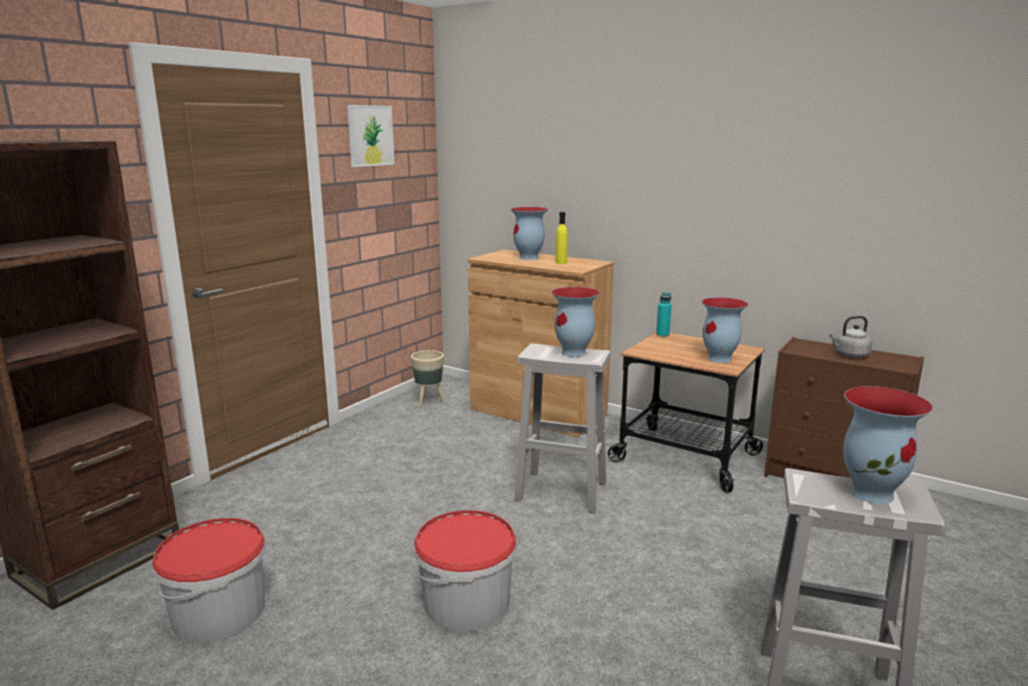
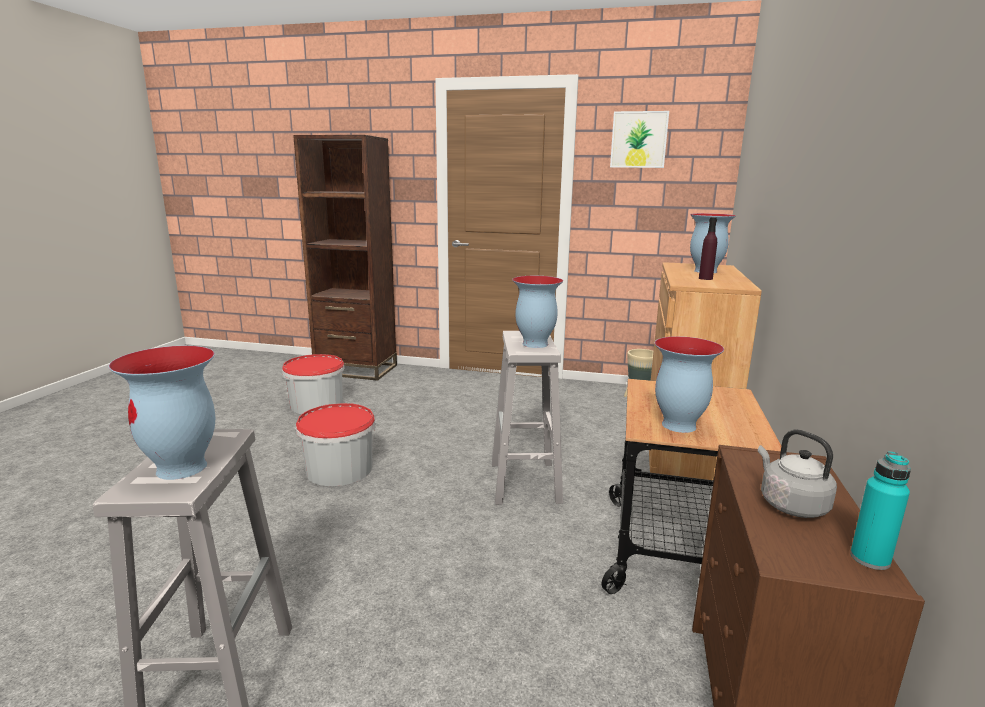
camera: 70 degrees right, 0 degrees up
yellow bottle [556,212,568,264] -> purple bottle [699,217,717,280]
turquoise bottle [656,292,671,337] -> turquoise bottle moved to [850,451,911,570]

